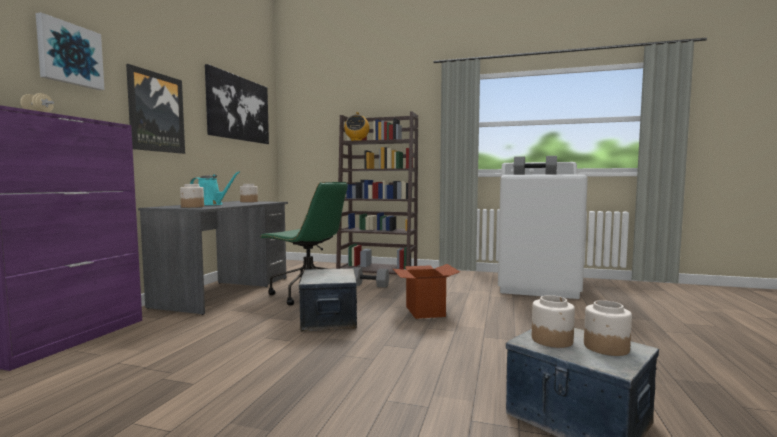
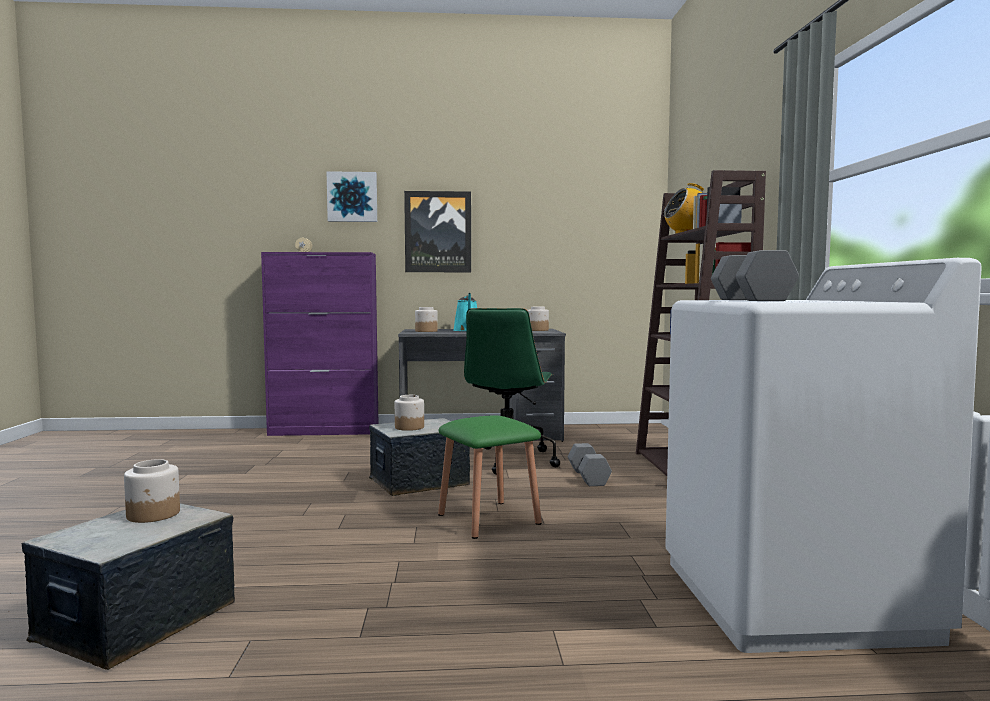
camera: 70 degrees right, 0 degrees up
picture [205,64,269,144] -> none
cardboard box [393,264,460,319] -> green stool [438,415,542,539]
jar [584,300,632,356] -> jar moved to [395,395,424,431]

